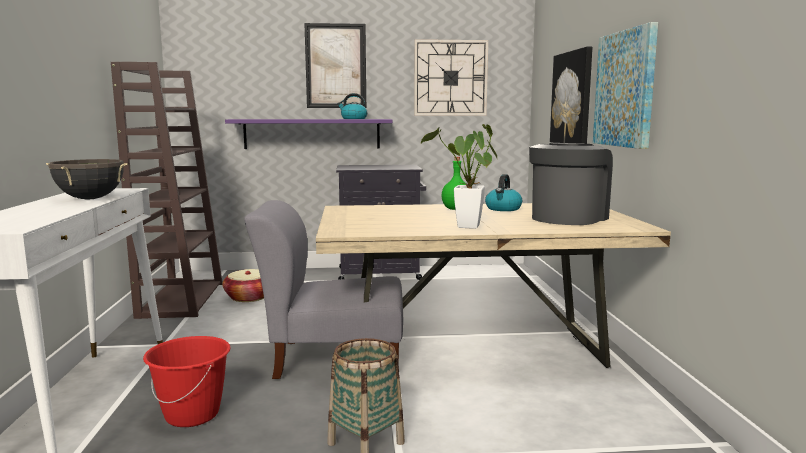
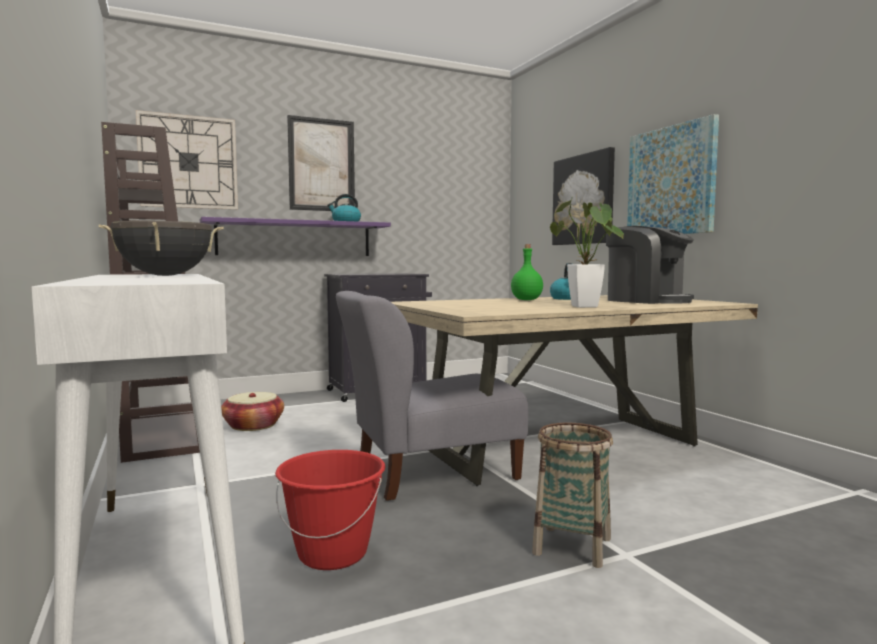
camera: 20 degrees left, 5 degrees down
wall clock [414,39,488,115] -> wall clock moved to [136,110,238,210]
coffee machine [529,143,613,225] -> coffee machine turned 120 degrees clockwise [606,226,694,304]

